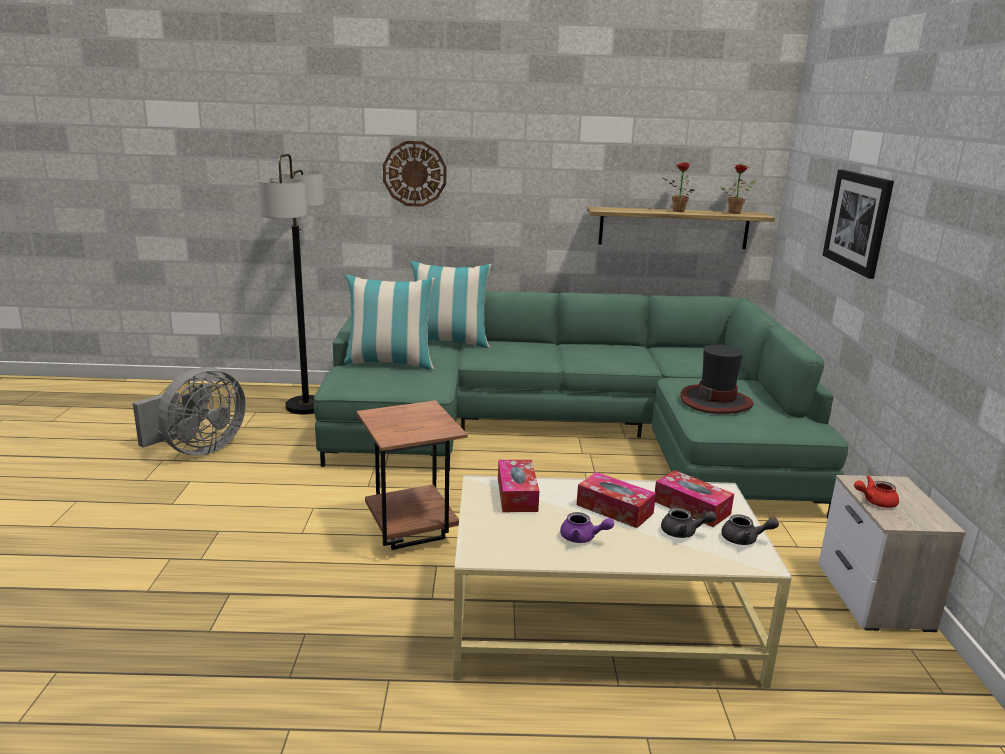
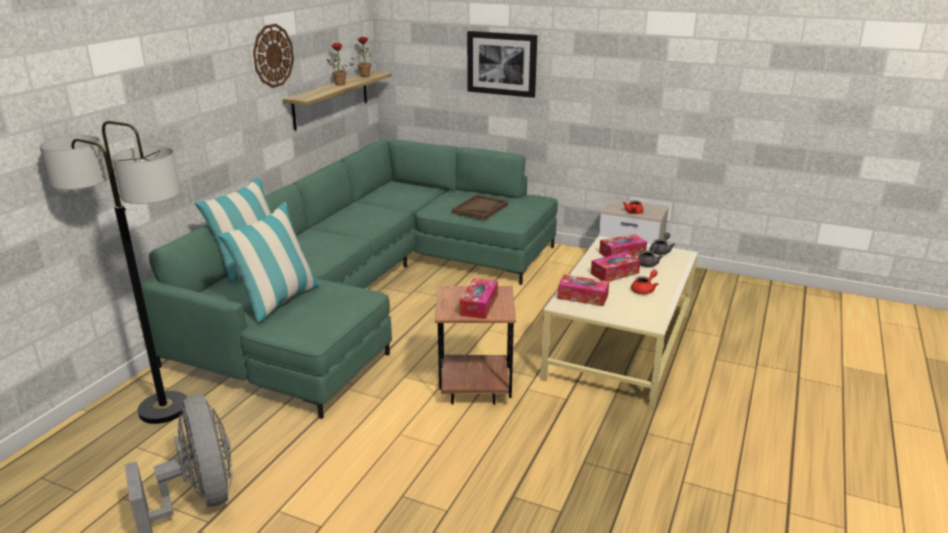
camera: 65 degrees left, 5 degrees up
wall clock [383,141,446,207] -> wall clock moved to [253,24,294,88]
purple teapot [560,512,614,543] -> red teapot [631,270,658,294]
hat [680,345,754,414] -> brown tray [452,195,508,220]
none -> tissue box [460,278,498,319]

